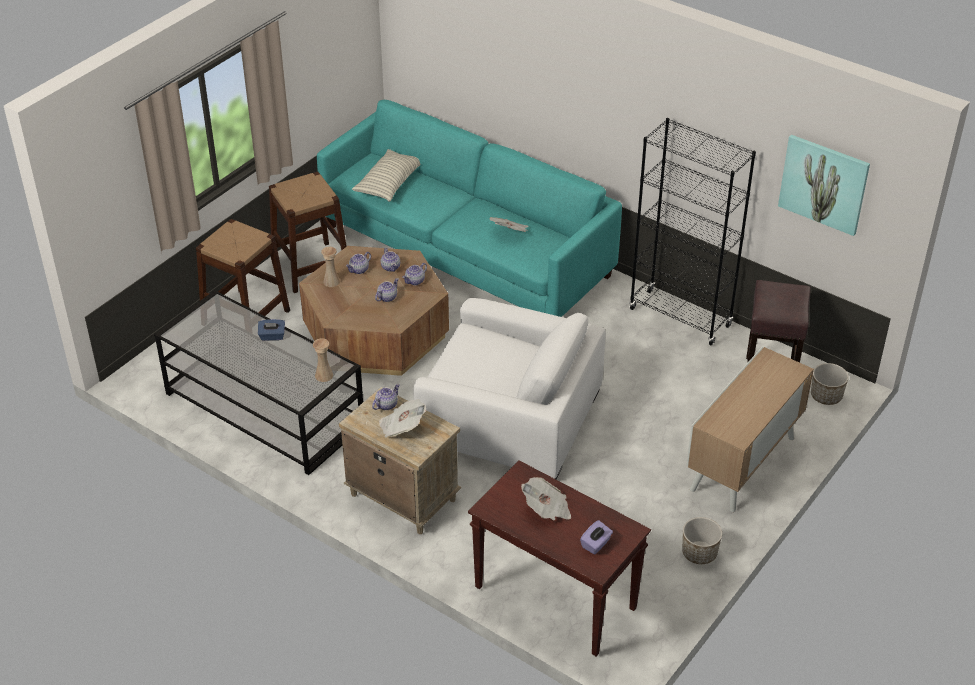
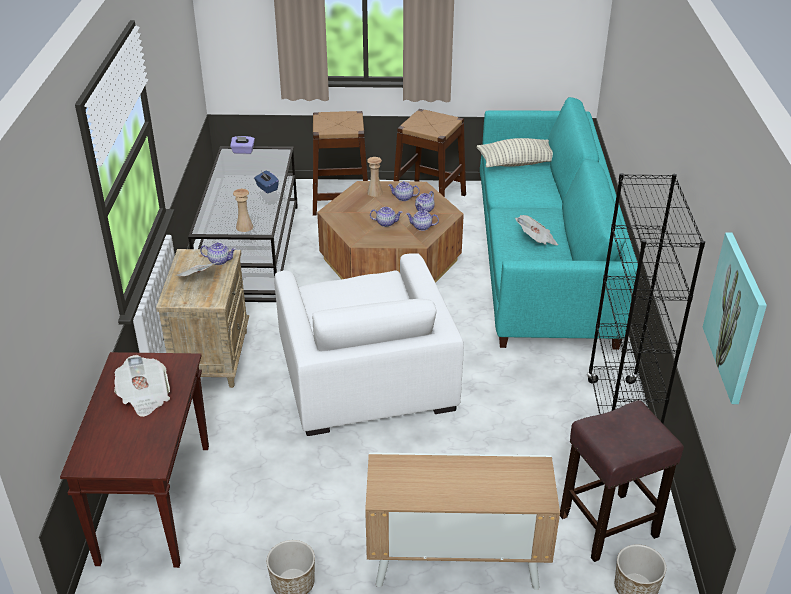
camera: 55 degrees right, 5 degrees down
purple tissue box [580,520,613,555] -> purple tissue box moved to [230,136,255,154]

